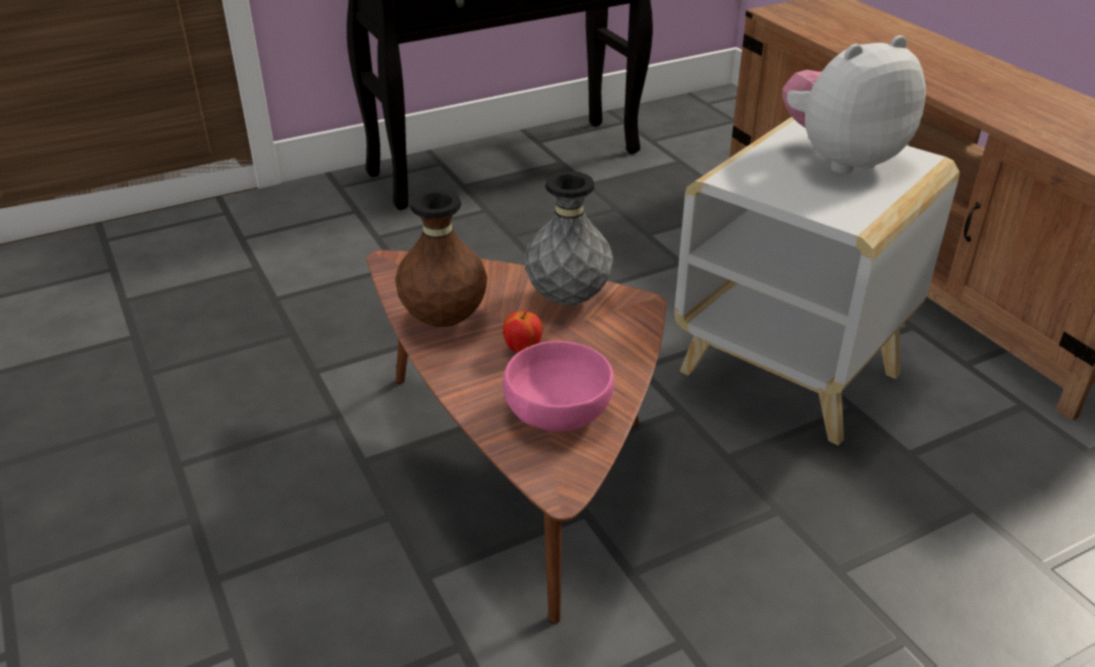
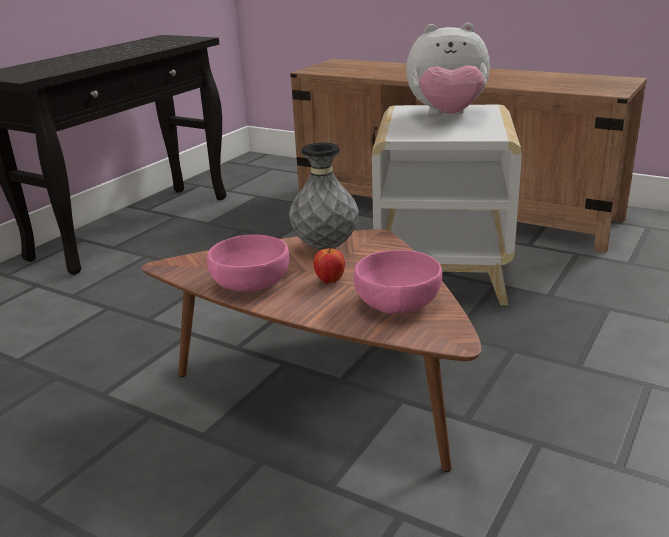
camera: 30 degrees left, 10 degrees down
brown vase [395,189,487,327] -> pink bowl [207,234,289,292]
plush toy [782,35,926,174] -> plush toy turned 120 degrees counterclockwise [406,23,490,115]

